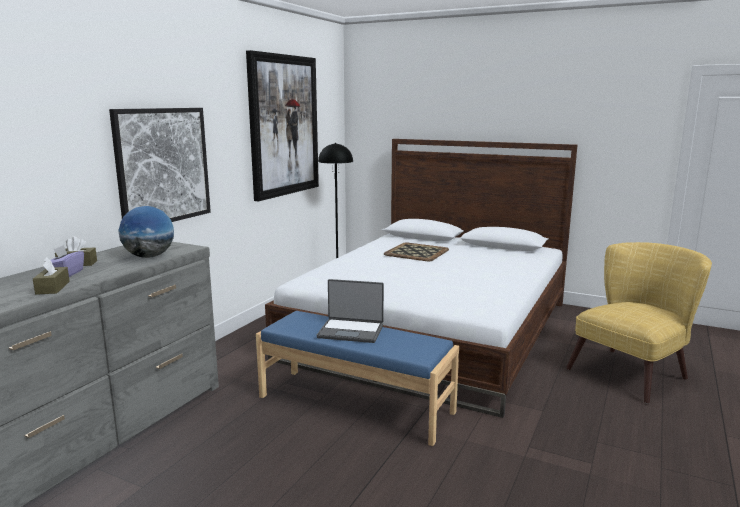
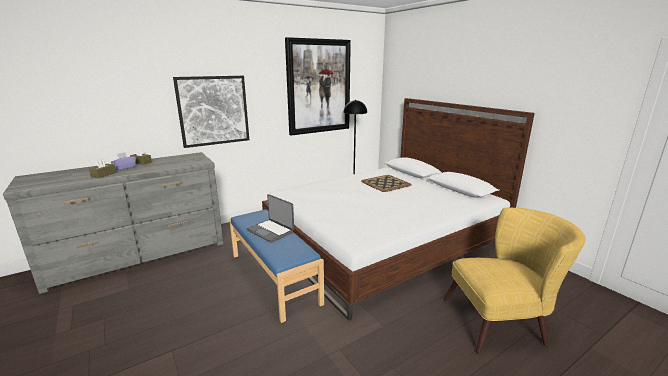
camera: 30 degrees right, 5 degrees up
globe [118,206,174,258] -> none

